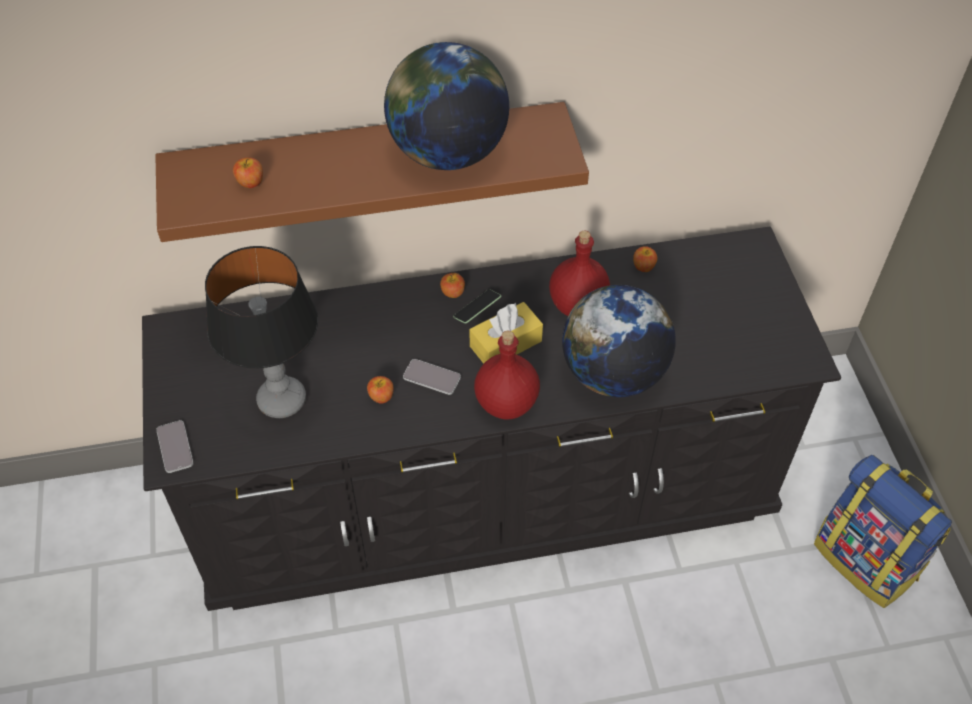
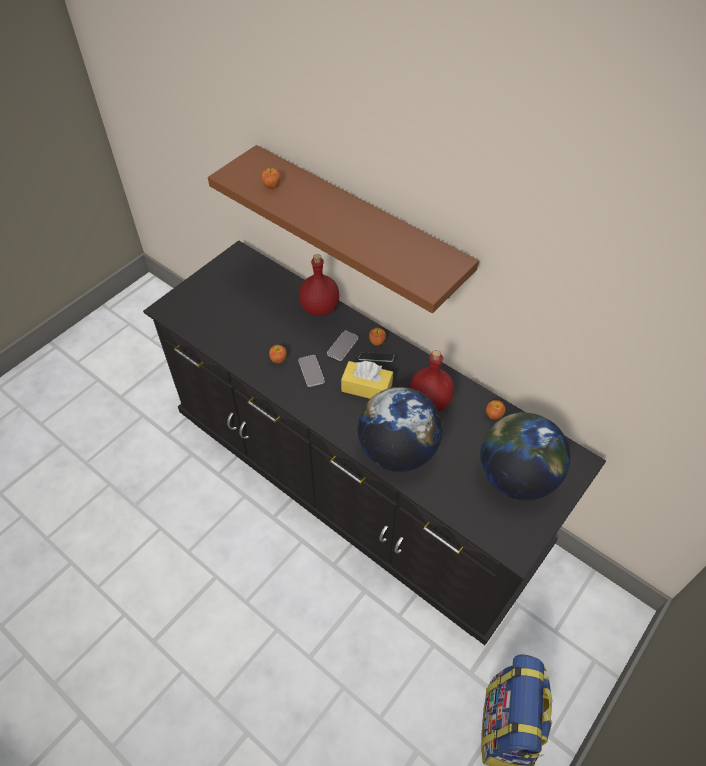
camera: 50 degrees right, 0 degrees up
phone [156,420,194,473] -> phone moved to [327,331,359,361]
table lamp [205,246,318,418] -> none
globe [384,42,509,170] -> globe moved to [480,412,570,501]
red bottle [474,331,540,419] -> red bottle moved to [299,254,339,316]

